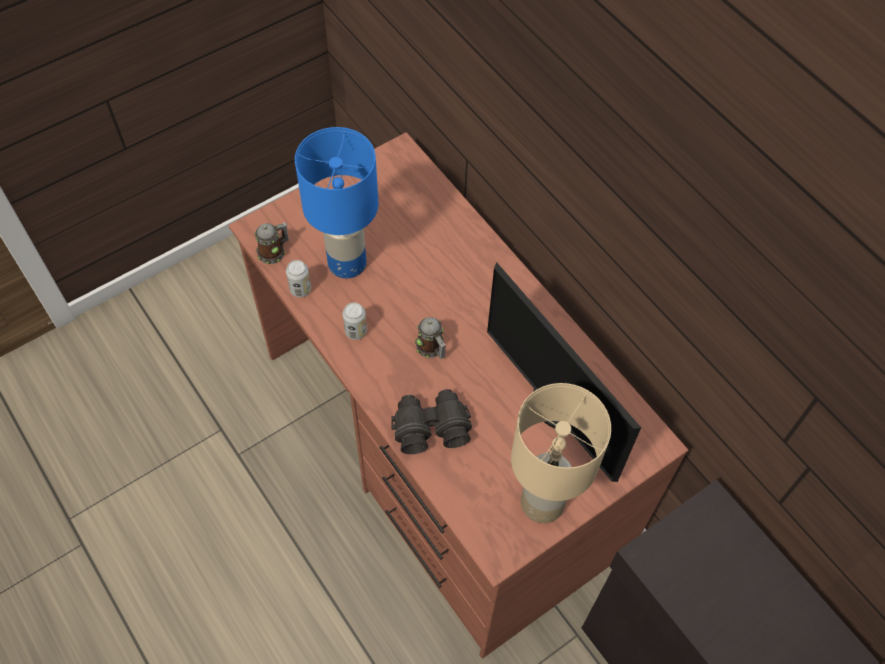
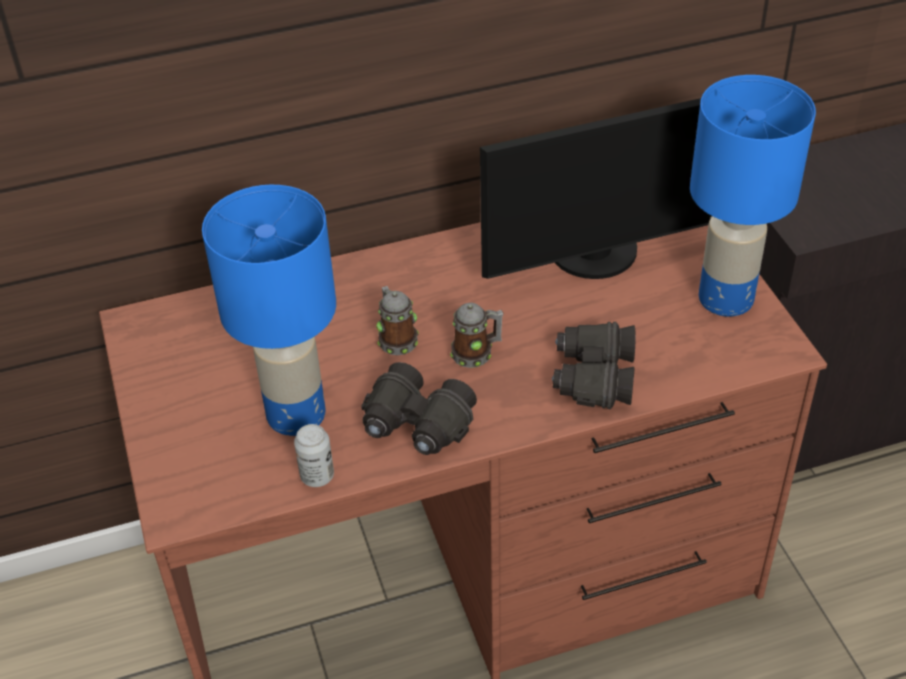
camera: 70 degrees left, 15 degrees down
mug [254,222,289,264] -> mug moved to [376,286,419,355]
can [343,302,367,340] -> black binoculars [361,362,477,455]
beige table lamp [511,383,611,523] -> blue table lamp [690,75,816,317]

